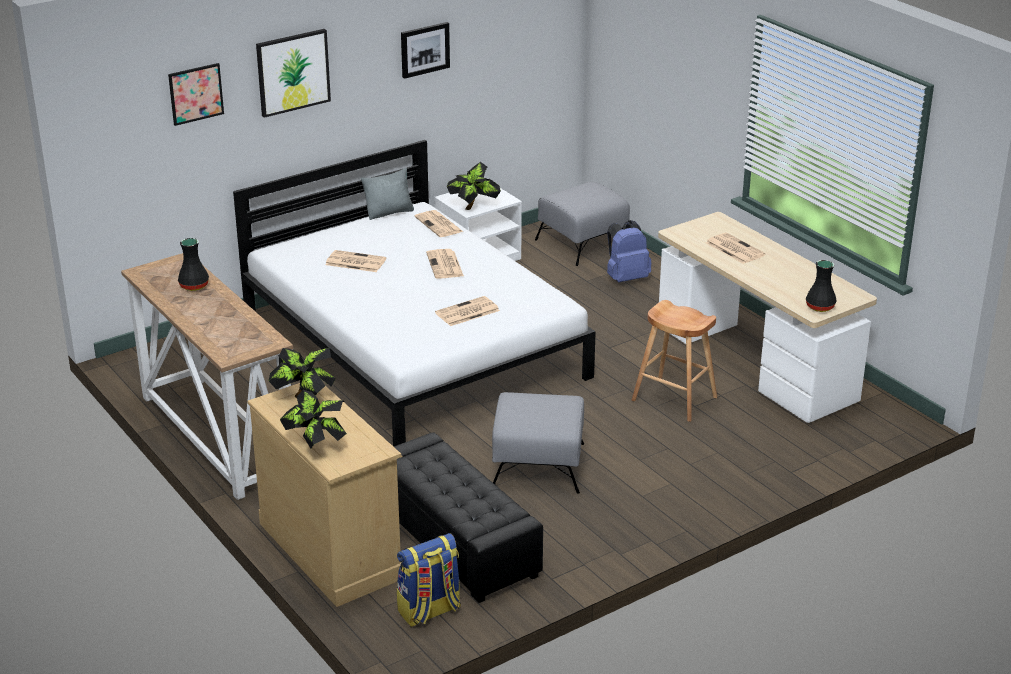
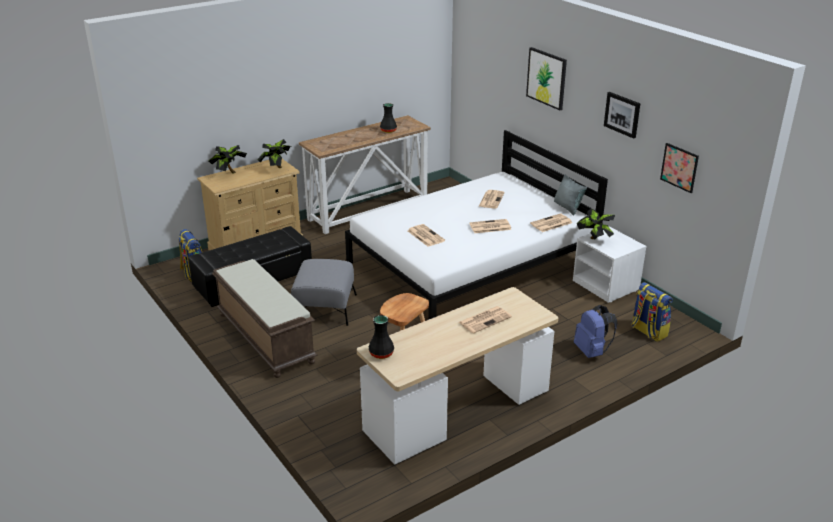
camera: 90 degrees right, 0 degrees up
picture [168,63,224,126] -> picture moved to [660,143,699,193]
grey ottoman [535,182,630,266] -> backpack [631,282,673,342]
none -> brown bench [212,259,317,378]

